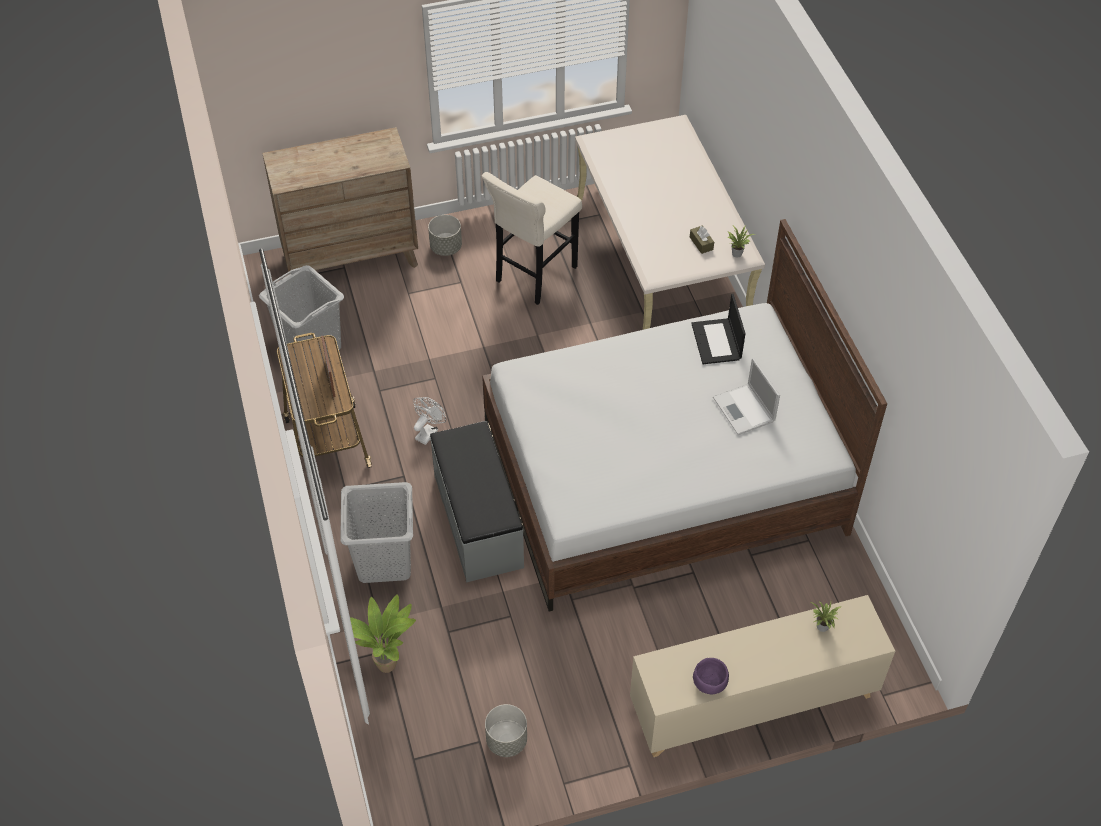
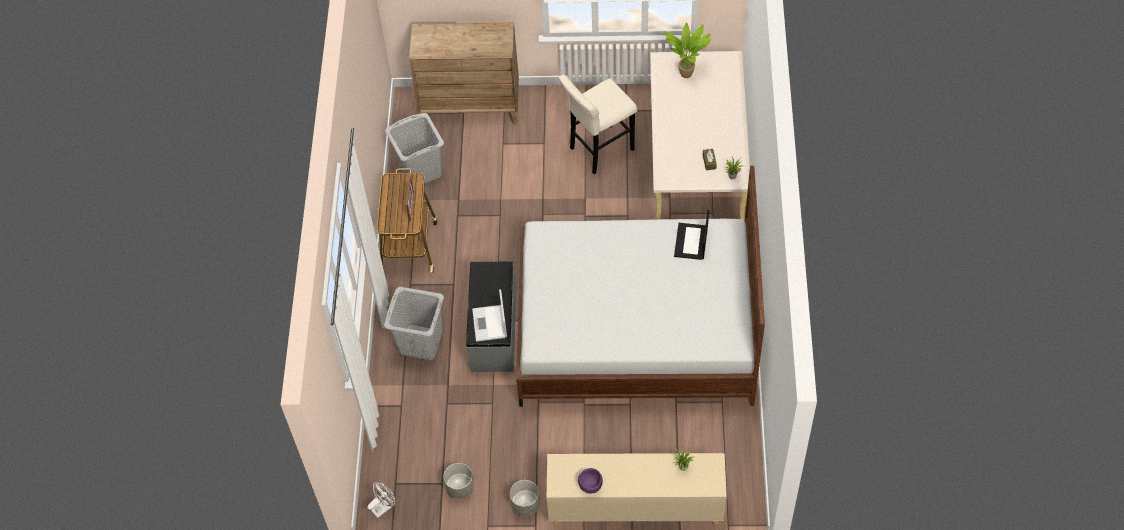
camera: 20 degrees right, 5 degrees up
potted plant [340,594,416,673] -> potted plant moved to [665,22,711,78]
white fan [413,397,446,445] -> white fan moved to [367,483,395,518]
grey planter [428,215,462,256] -> grey planter moved to [510,480,540,516]
laptop [713,358,780,435] -> laptop moved to [472,289,507,342]

